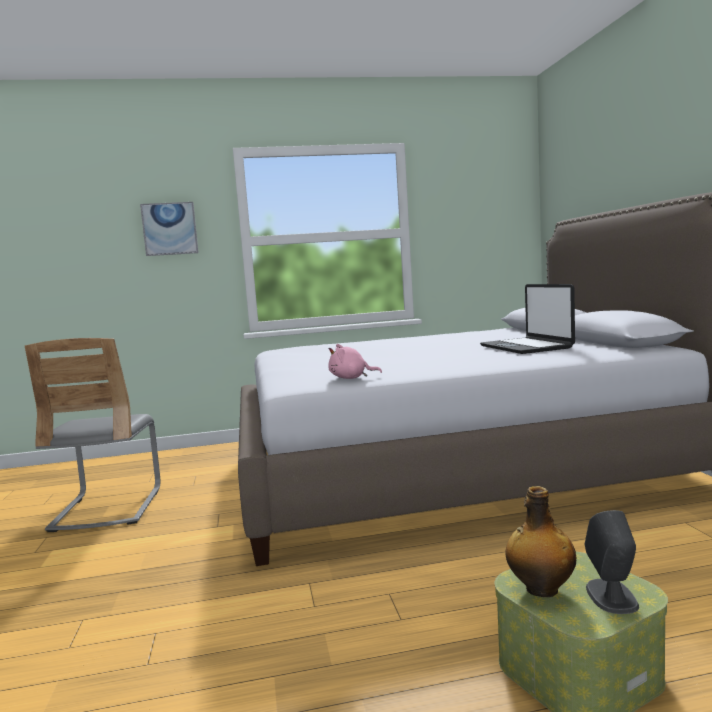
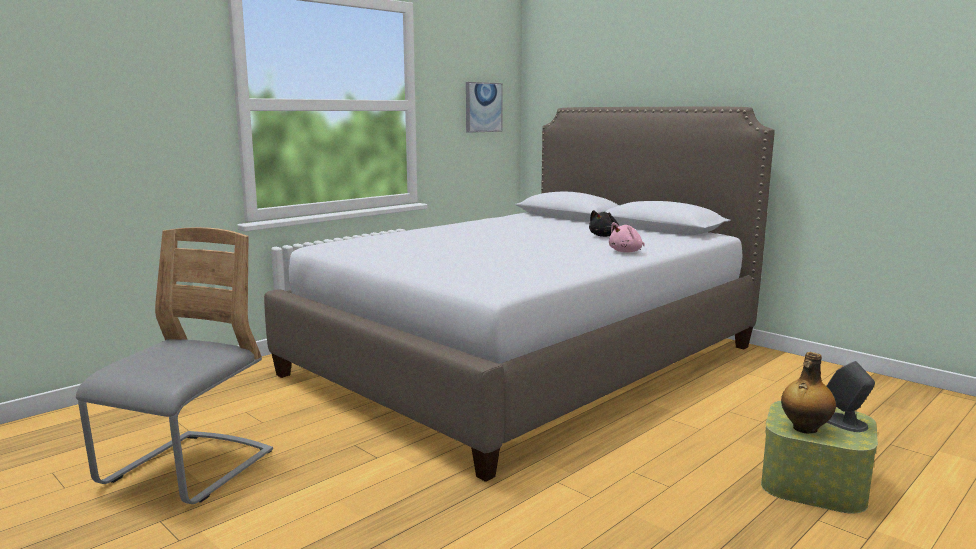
camera: 35 degrees left, 5 degrees up
grey chair [25,338,160,532] -> grey chair turned 120 degrees counterclockwise [76,227,273,504]
picture [140,202,199,256] -> picture moved to [466,82,503,133]
pink plush toy [328,344,382,379] -> pink plush toy moved to [609,222,645,253]
laptop [480,284,575,354] -> black plush toy [589,210,619,237]

